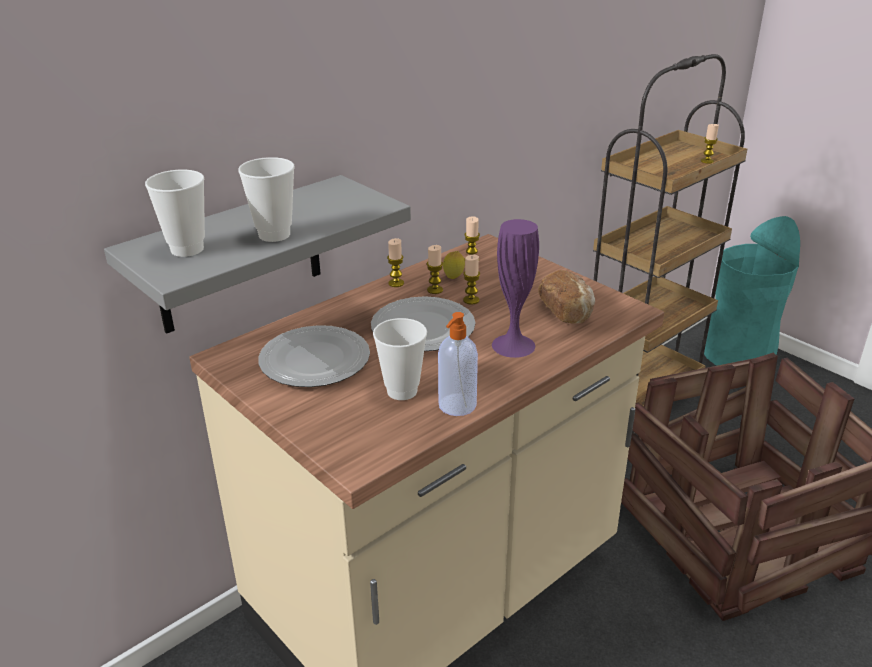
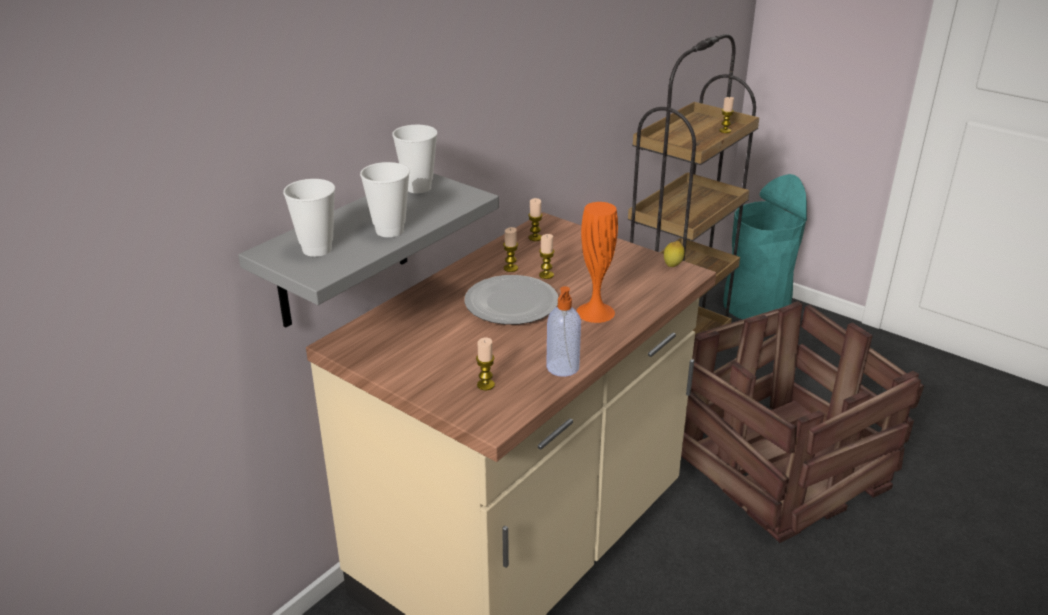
camera: 10 degrees left, 0 degrees up
plate [258,325,370,387] -> none
cup [373,318,427,400] -> cup moved to [392,125,437,193]
candle [387,238,404,287] -> candle moved to [476,337,495,391]
lemon [443,251,465,279] -> lemon moved to [664,241,685,267]
purple vase [492,219,539,358] -> orange vase [577,202,618,323]
bread [538,270,595,324] -> none

